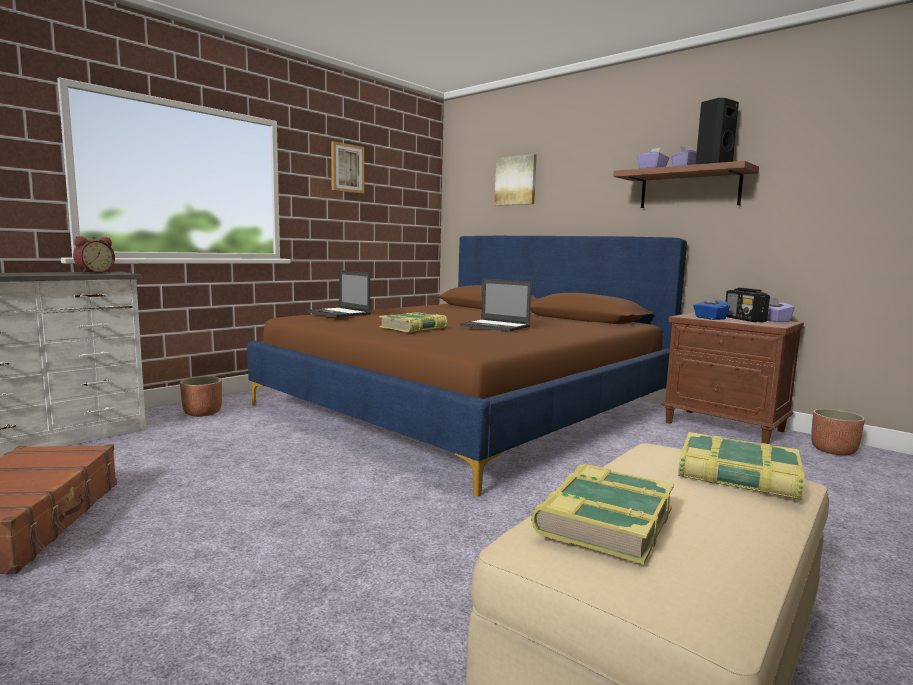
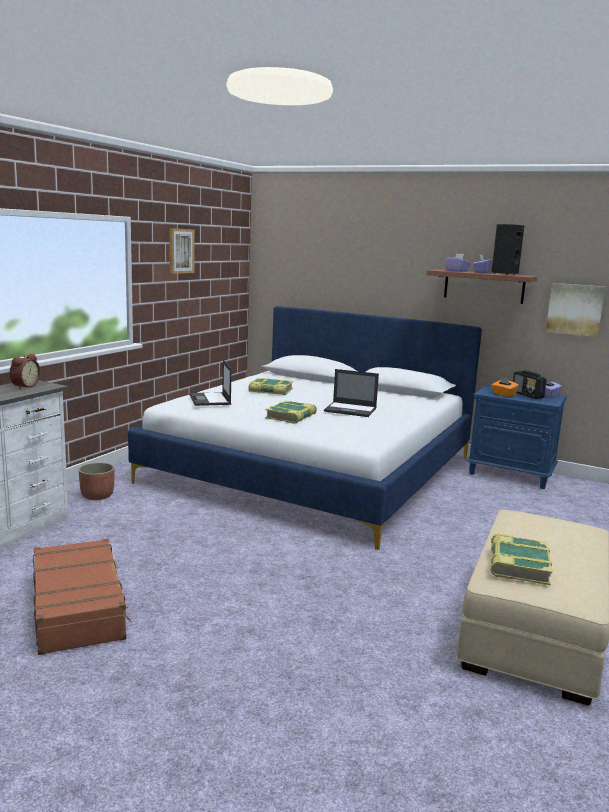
camera: 15 degrees left, 5 degrees up
brown bed [247,236,687,497] -> white bed [128,306,482,550]
laptop [307,270,371,317] -> laptop turned 45 degrees clockwise [190,360,232,406]
picture [495,154,537,206] -> picture moved to [546,283,605,337]
brown nightstand [661,312,804,444] -> blue nightstand [466,385,567,489]
book [678,432,805,500] -> book moved to [249,378,293,395]
blue tissue box [693,295,730,320] -> orange tissue box [492,377,519,397]
planter [811,409,865,456] -> none

